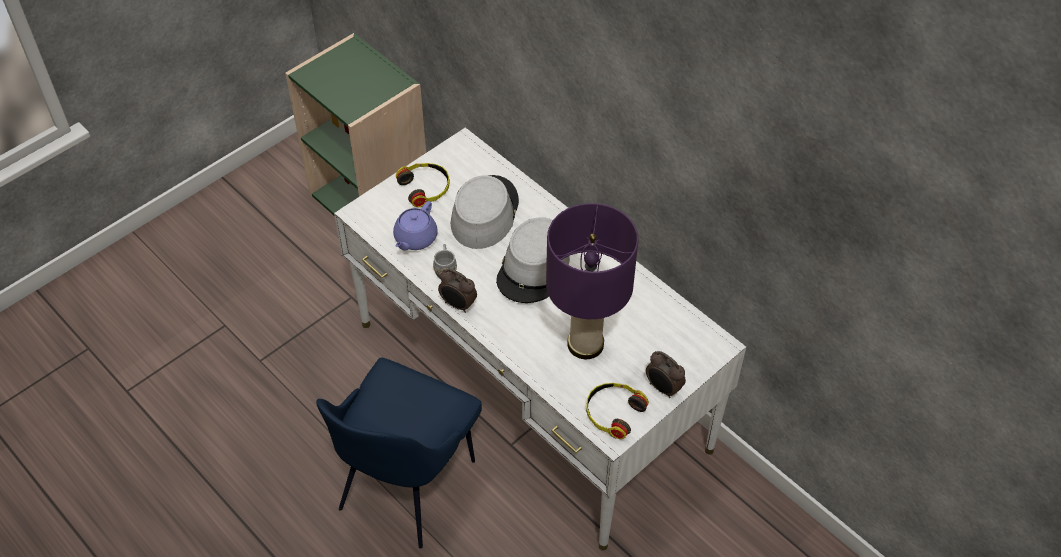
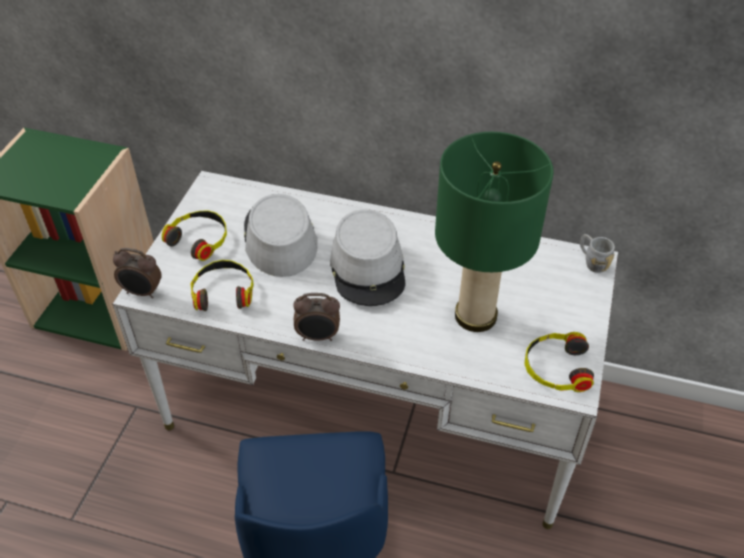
camera: 30 degrees left, 5 degrees down
purple teapot [393,201,438,250] -> headphones [191,260,254,311]
grey mug [433,244,457,279] -> grey mug moved to [580,234,615,273]
purple table lamp [546,203,639,359] -> green table lamp [435,132,554,332]
alarm clock [646,351,686,398] -> alarm clock moved to [113,248,162,298]

